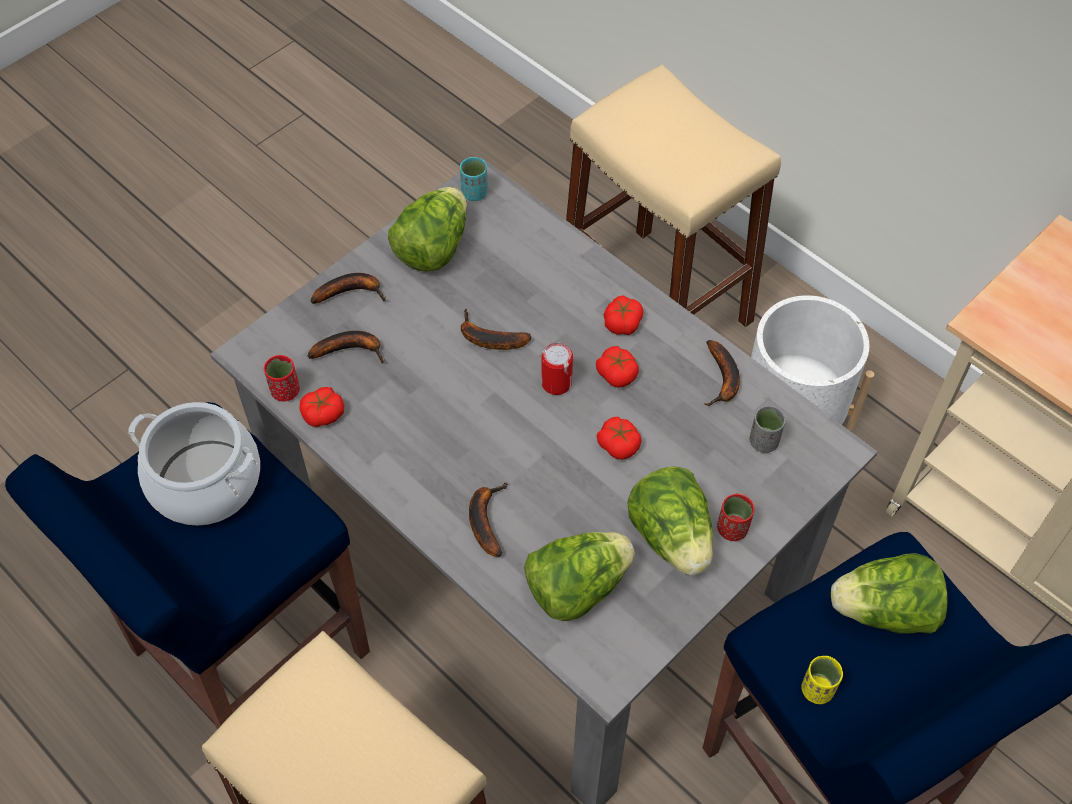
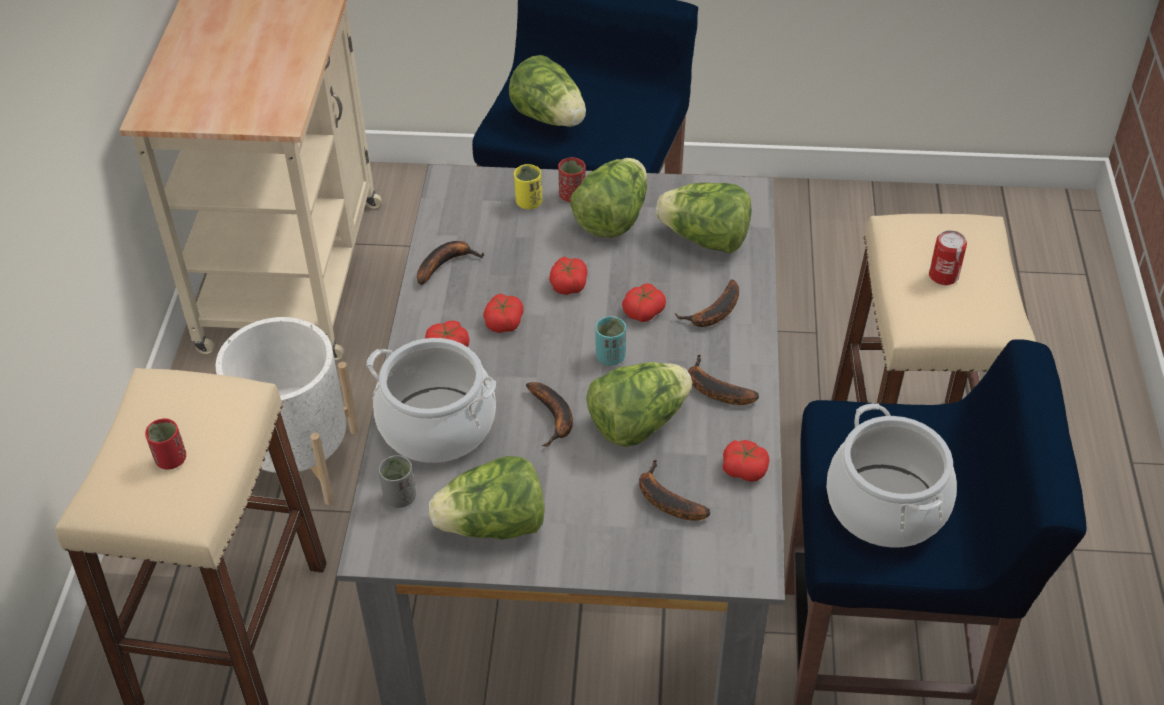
camera: 130 degrees left, 10 degrees down
red cup [264,355,300,401] -> red cup moved to [145,418,186,470]
banana [311,273,386,304] -> banana moved to [688,354,759,405]
turquoise cup [460,157,488,201] -> turquoise cup moved to [595,316,626,365]
can [541,342,573,395] -> can moved to [929,230,967,285]
grey cup [749,406,786,453] -> grey cup moved to [378,455,416,508]
yellow cup [801,656,843,704] -> yellow cup moved to [514,164,543,209]
none -> cooking pot [367,338,496,463]
none -> lettuce [586,362,692,447]
none -> tomato [622,284,666,322]

